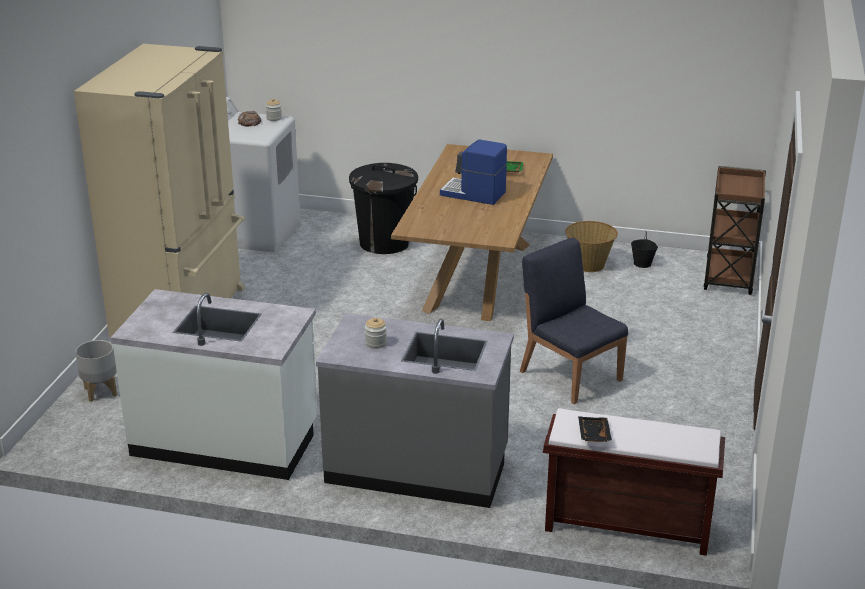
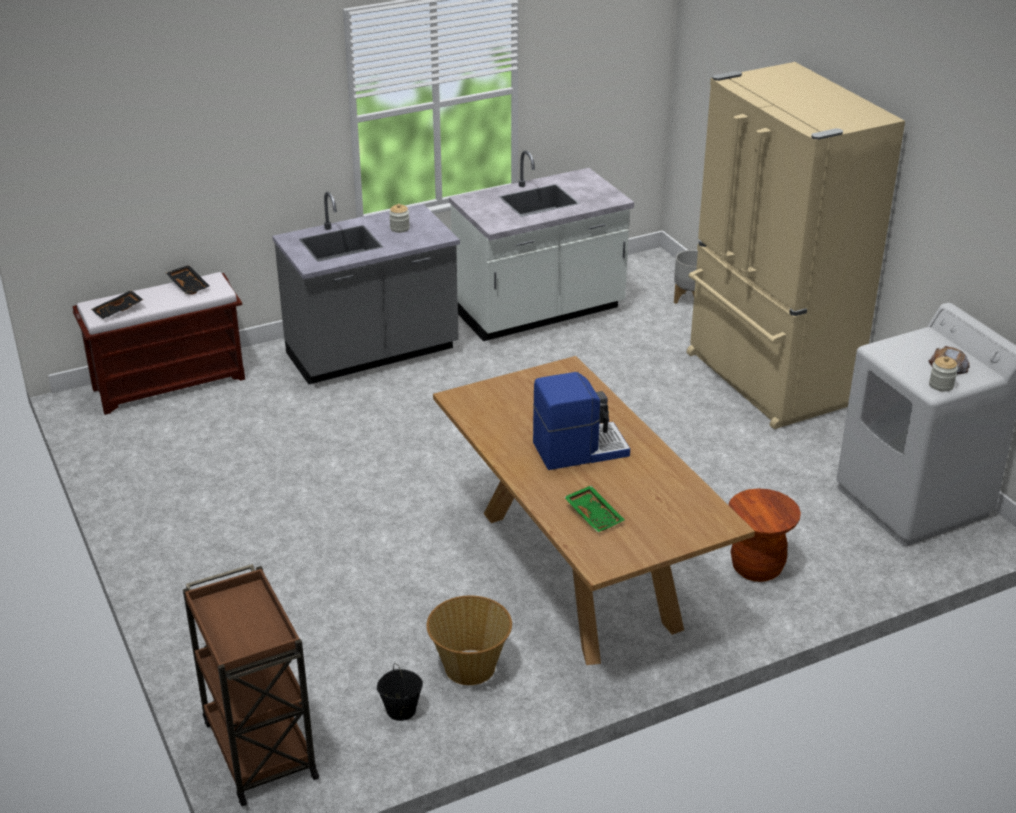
camera: 140 degrees right, 5 degrees up
black trash can [349,163,418,254] -> brown stool [729,488,801,582]
blue chair [520,237,628,404] -> none
none -> black tray [91,290,143,319]

